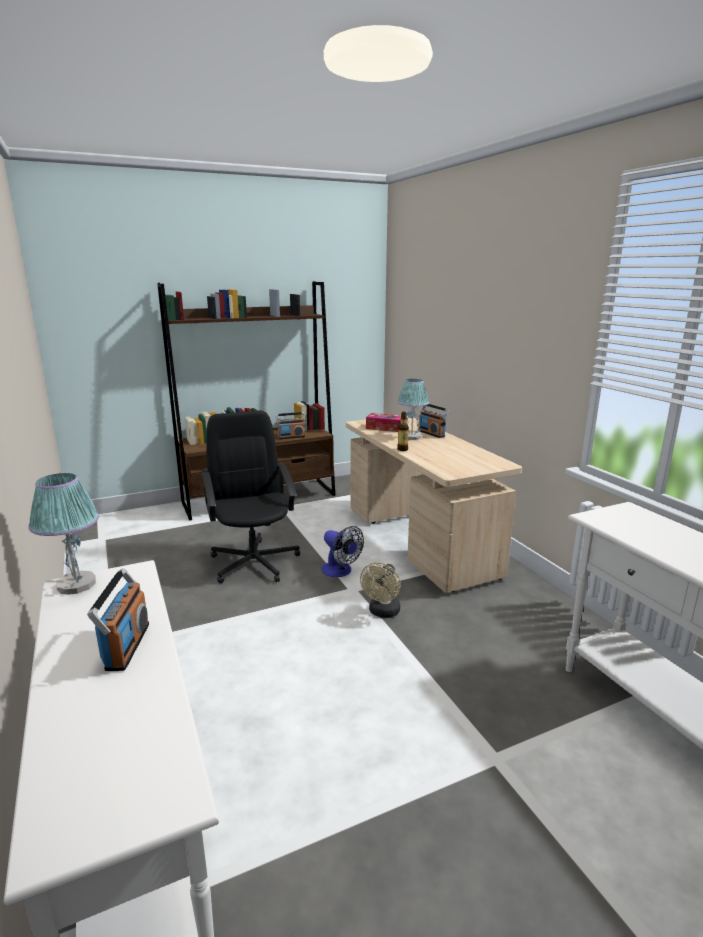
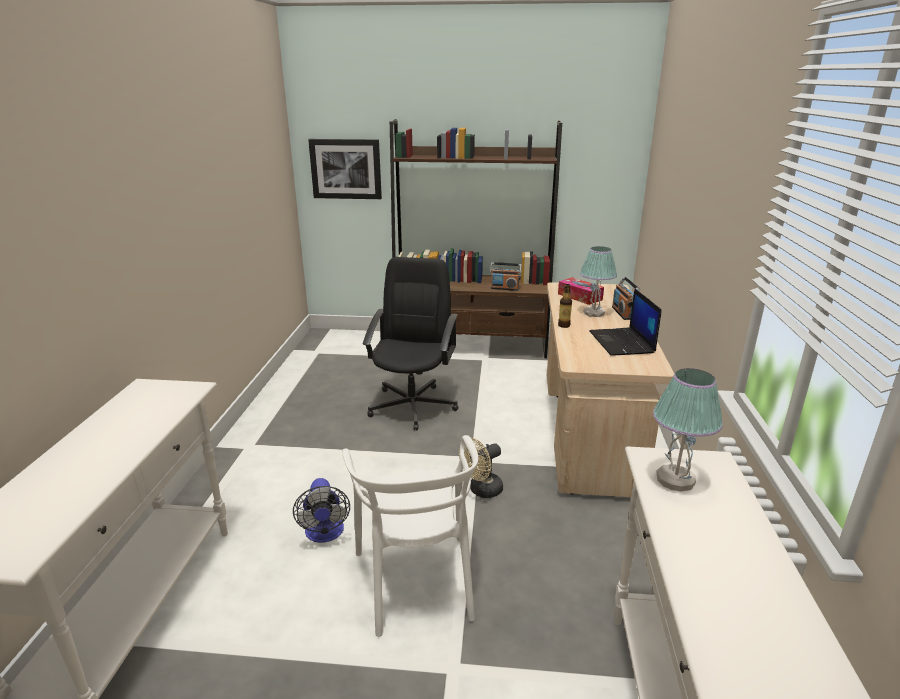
camera: 30 degrees right, 5 degrees up
table lamp [28,473,99,595] -> table lamp moved to [653,368,723,492]
radio [87,568,149,671] -> none
fan [322,526,364,577] -> fan moved to [293,478,350,543]
none -> picture [308,139,382,199]
none -> white chair [343,435,478,637]
none -> laptop [589,288,662,356]

